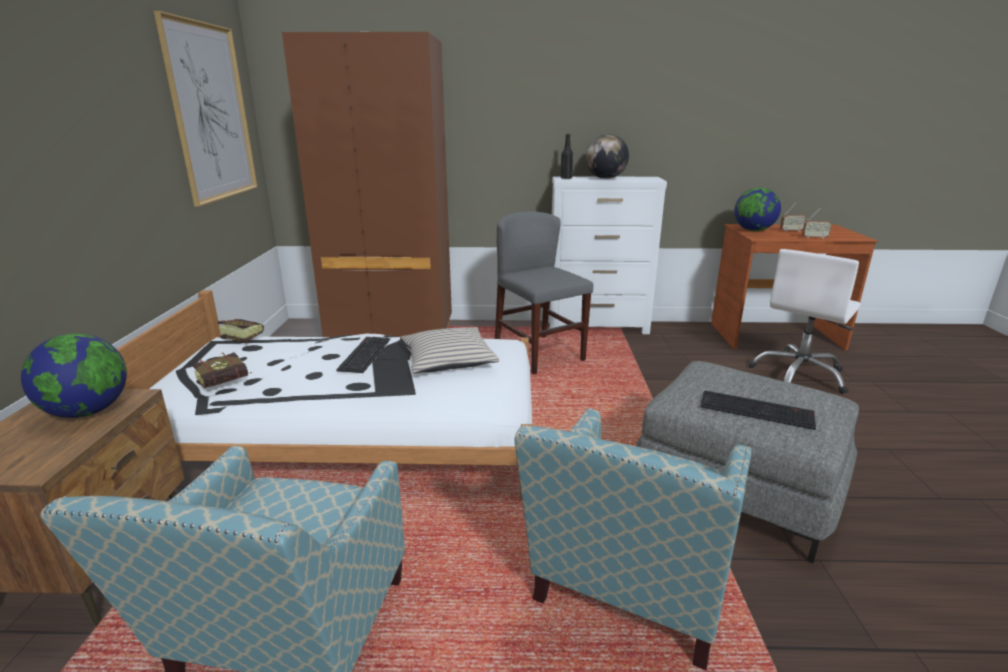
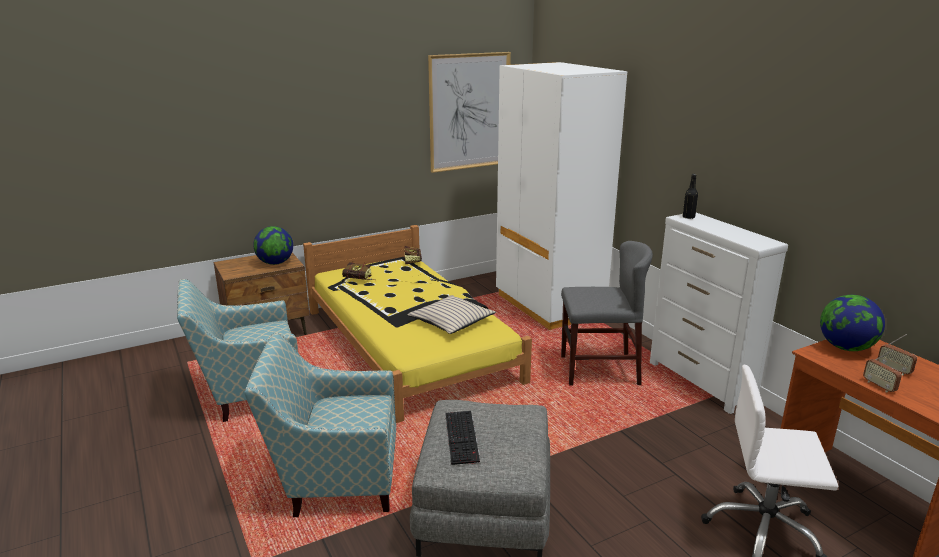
camera: 60 degrees right, 0 degrees up
white bed [117,290,533,499] -> yellow bed [303,225,532,423]
brown wardrobe [282,32,452,337] -> white wardrobe [496,62,627,330]
keyboard [336,337,390,373] -> none
grey chair [495,211,593,375] -> grey chair turned 60 degrees clockwise [561,241,653,385]
globe [586,134,629,179] -> none

